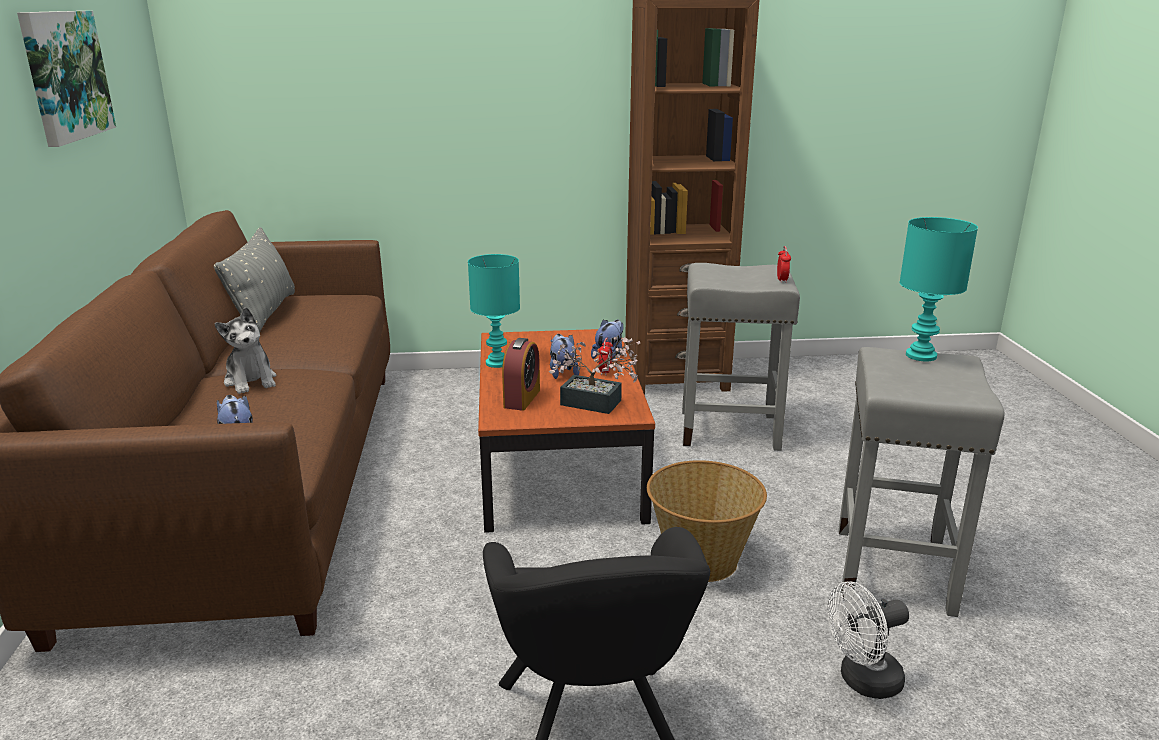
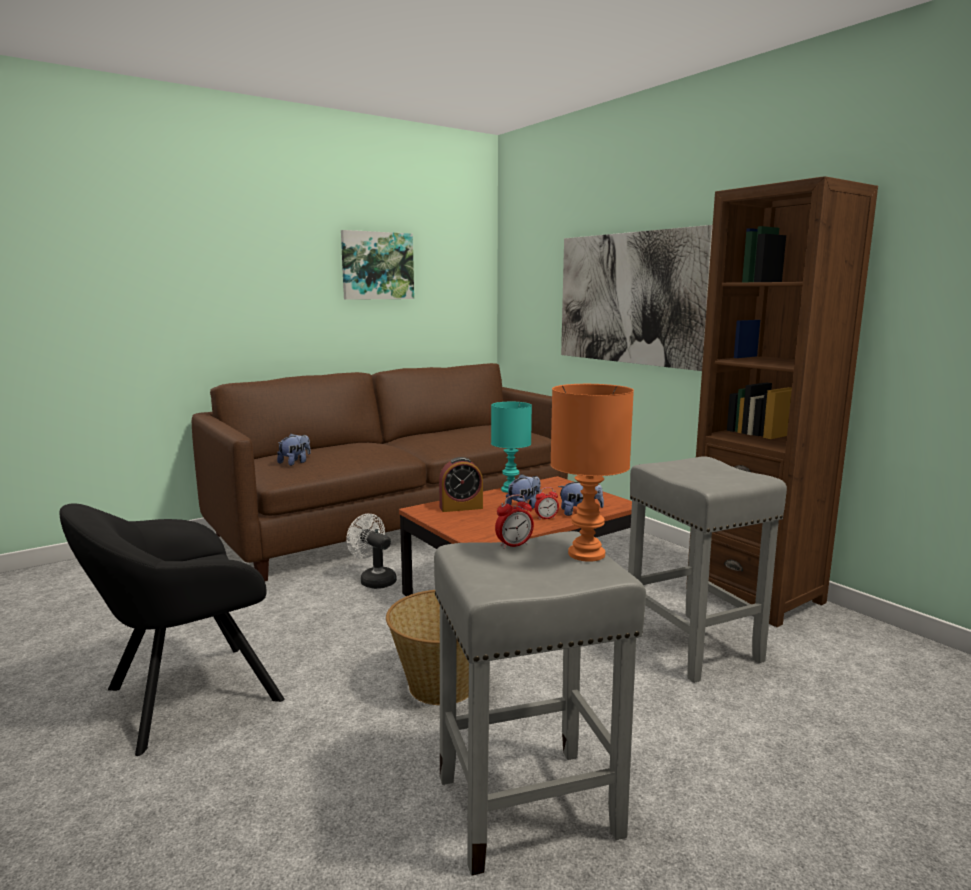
camera: 60 degrees right, 10 degrees down
grey pillow [214,227,295,332] -> none
plush toy [215,307,276,394] -> none
potted plant [549,337,640,414] -> none
alarm clock [777,246,791,283] -> alarm clock moved to [495,494,534,549]
white fan [827,581,909,699] -> white fan moved to [346,514,397,589]
turquoise table lamp [899,217,978,361] -> orange table lamp [550,384,634,562]
none -> picture [561,225,713,371]

